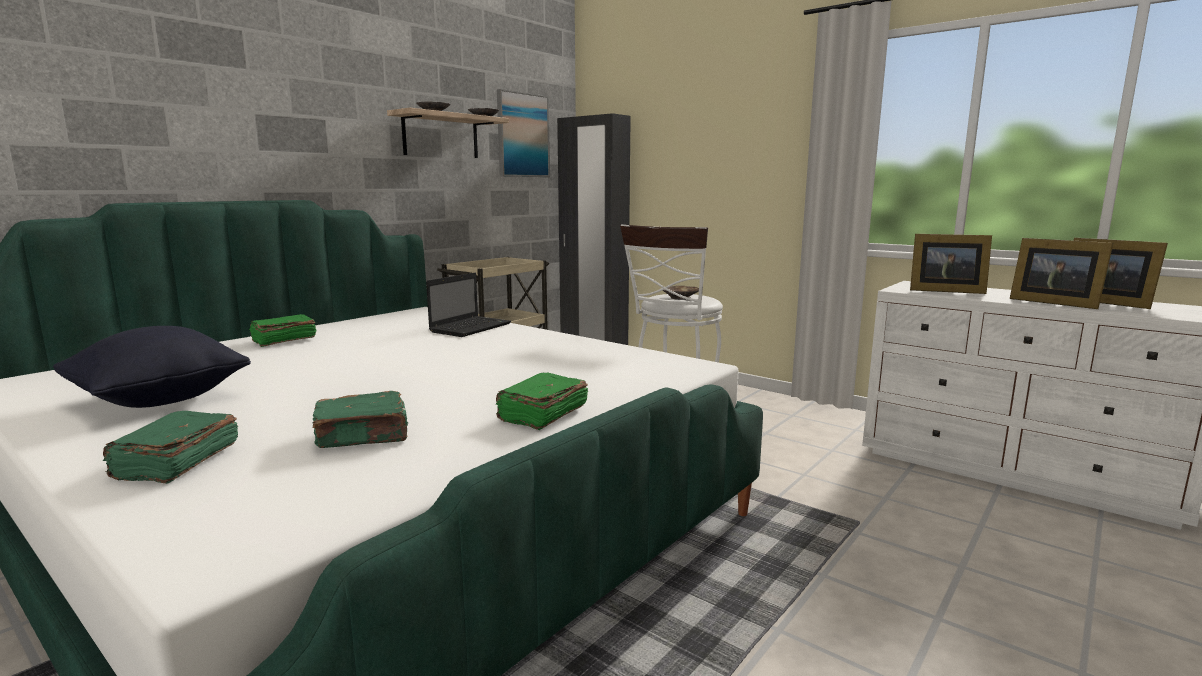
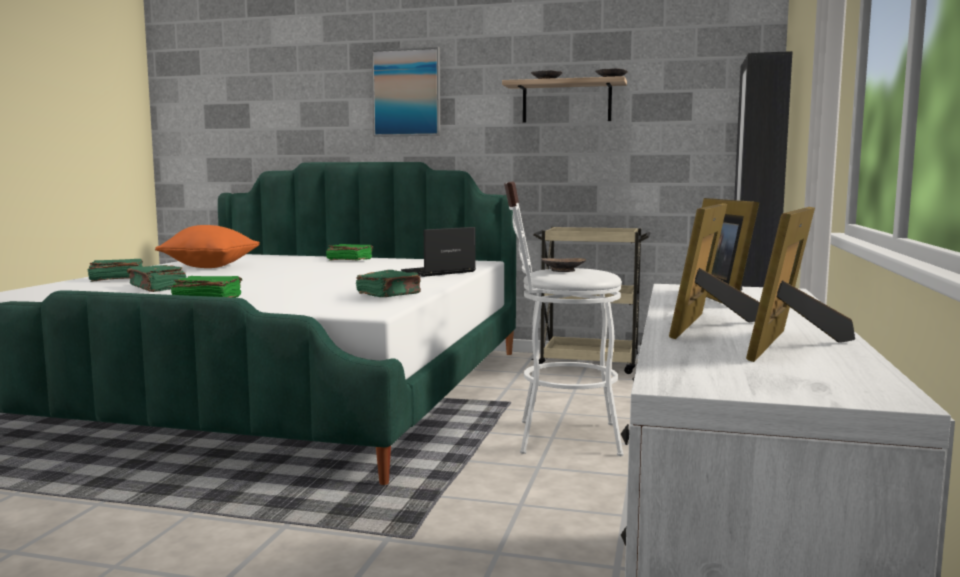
camera: 65 degrees right, 5 degrees down
black pillow [53,326,251,408] -> orange pillow [155,225,260,268]
laptop [426,273,511,337] -> laptop turned 135 degrees clockwise [401,227,476,277]
picture [497,89,550,177] -> picture moved to [372,47,440,137]
none -> green book [356,270,421,297]

